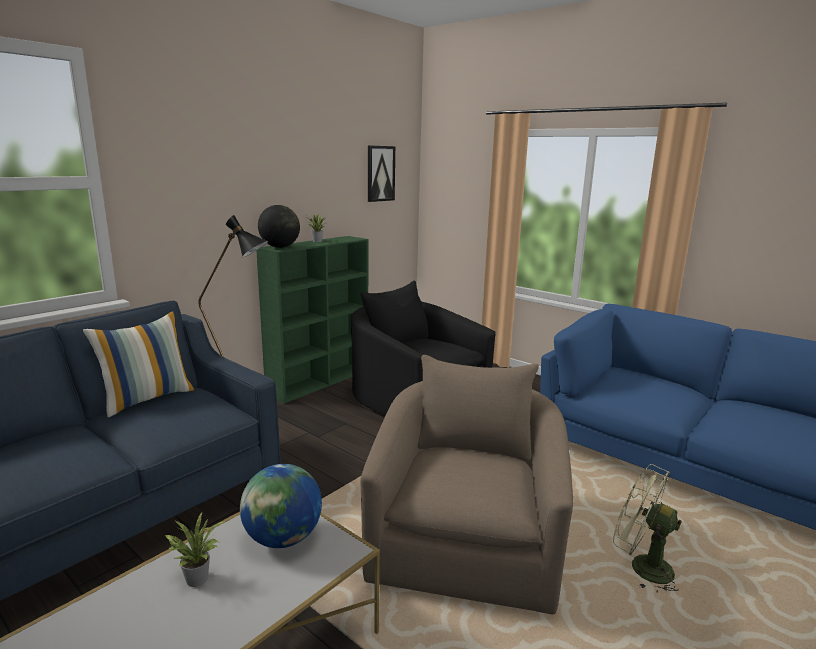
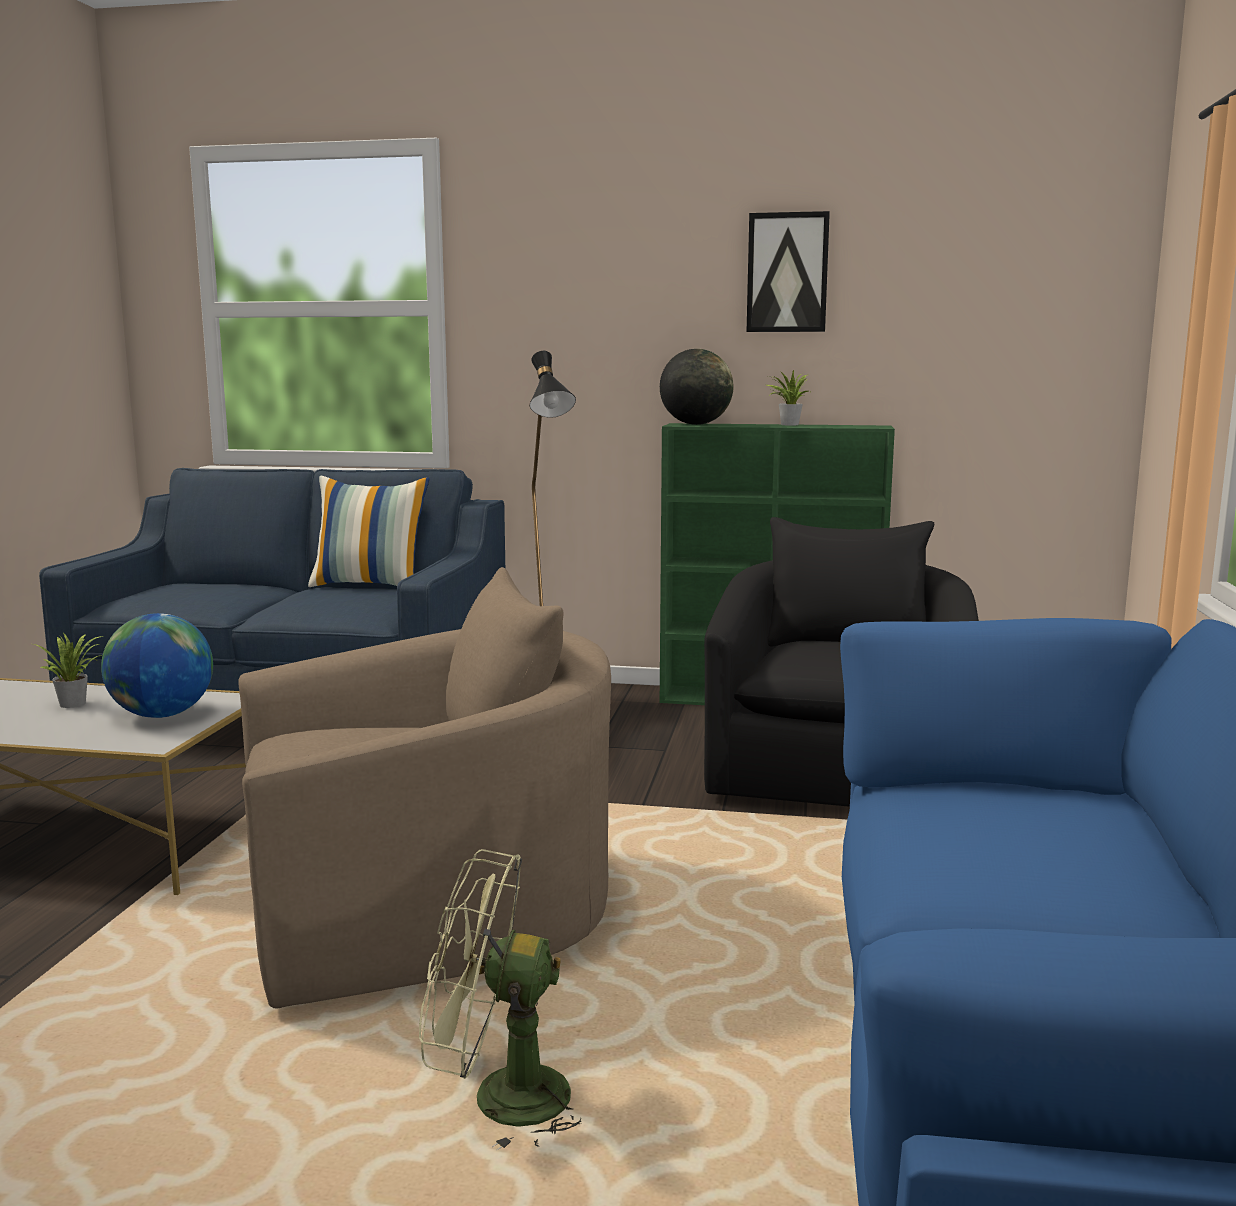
camera: 60 degrees right, 5 degrees down
picture [368,145,395,202] -> picture moved to [747,211,830,332]
green fan [613,464,682,594] -> green fan turned 90 degrees counterclockwise [419,849,581,1151]

